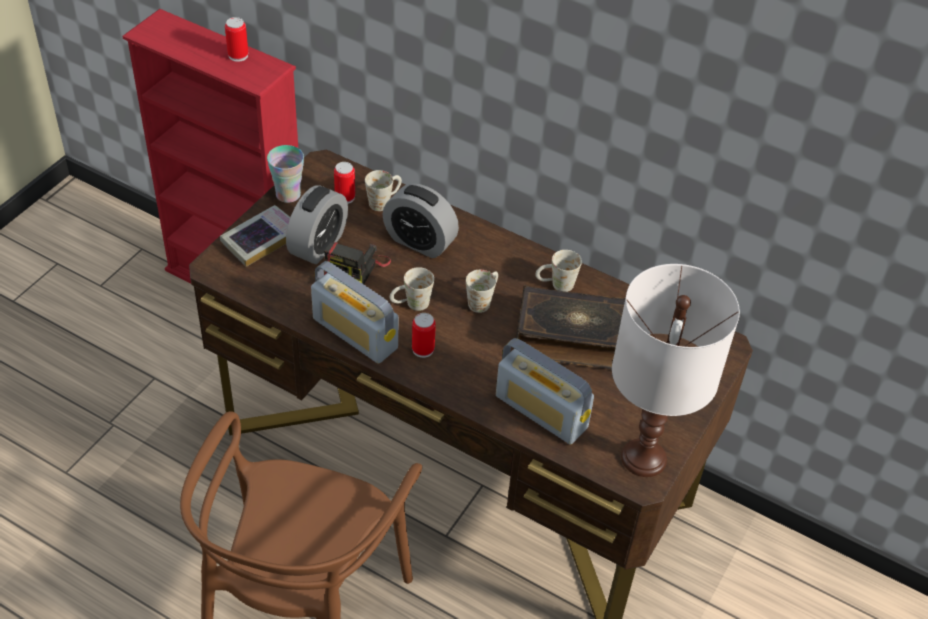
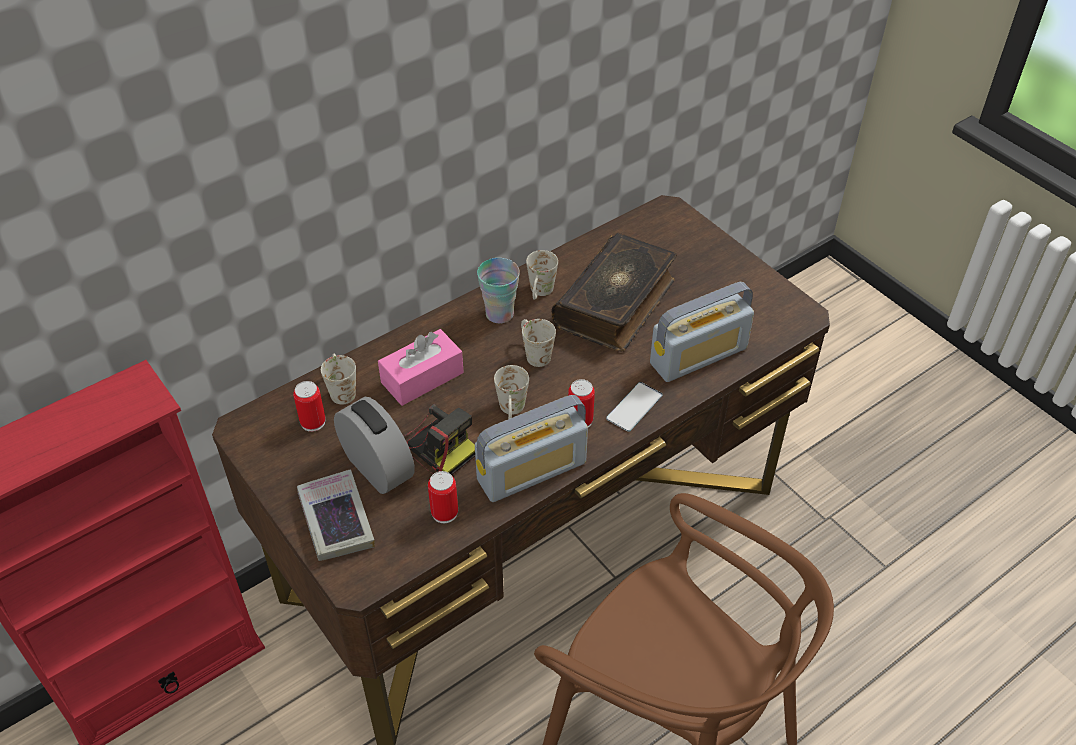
camera: 65 degrees left, 0 degrees up
can [225,17,248,62] -> can moved to [428,471,458,523]
cup [267,145,304,203] -> cup moved to [477,258,520,323]
alarm clock [382,183,459,258] -> pink tissue box [378,329,464,406]
white table lamp [612,264,740,477] -> none
none -> phone [606,382,663,432]

